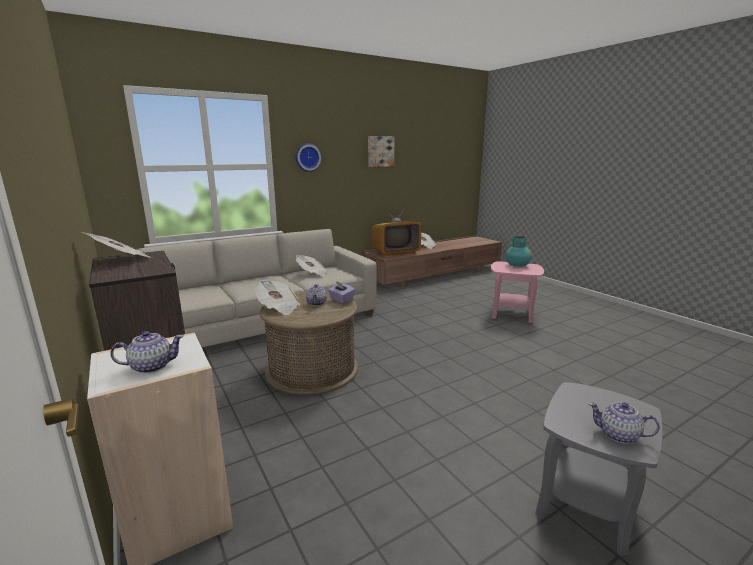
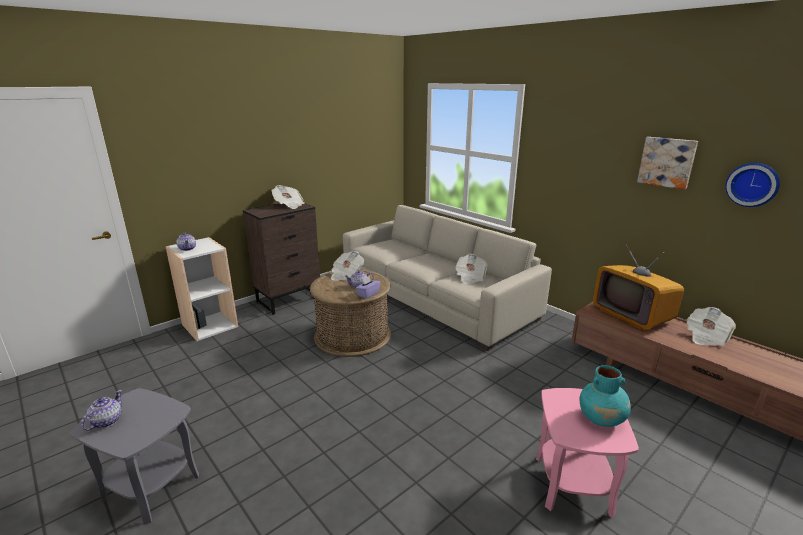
camera: 80 degrees right, 5 degrees up
wall clock [296,143,321,172] -> wall clock moved to [725,163,780,207]

